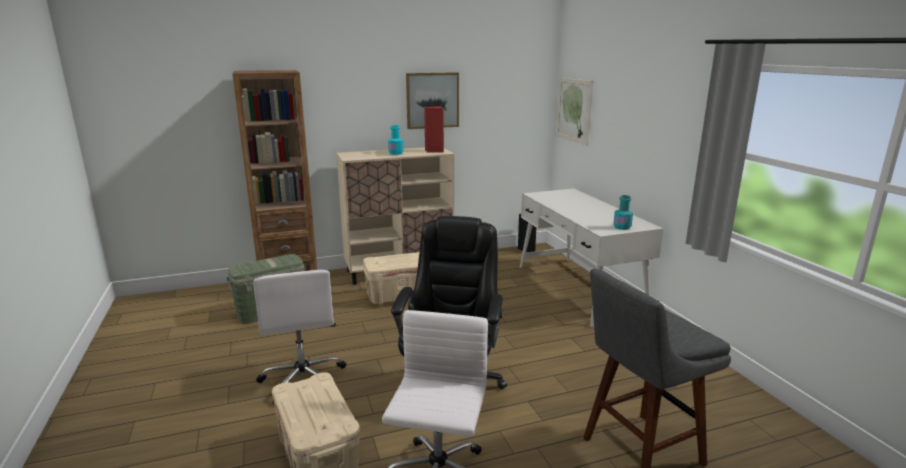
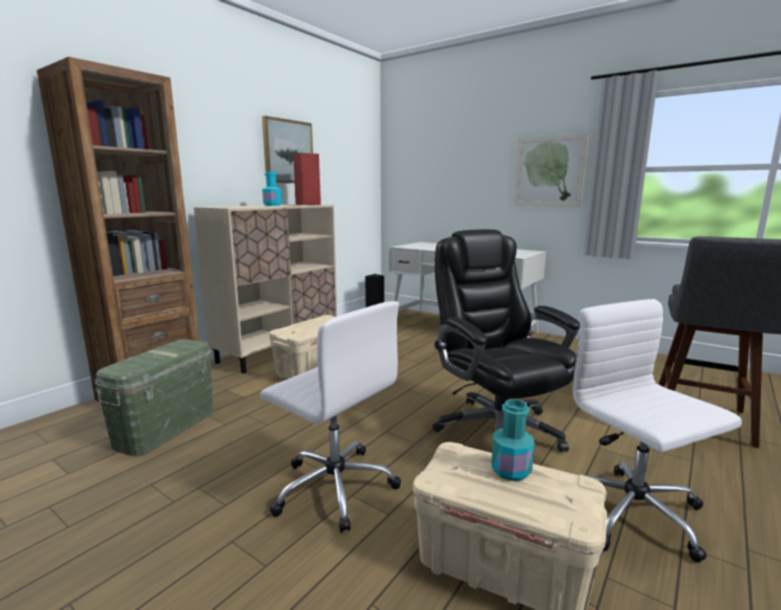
camera: 35 degrees left, 5 degrees down
picture [556,78,593,146] -> picture moved to [514,133,589,207]
turquoise bottle [613,195,633,230] -> turquoise bottle moved to [492,399,535,481]

